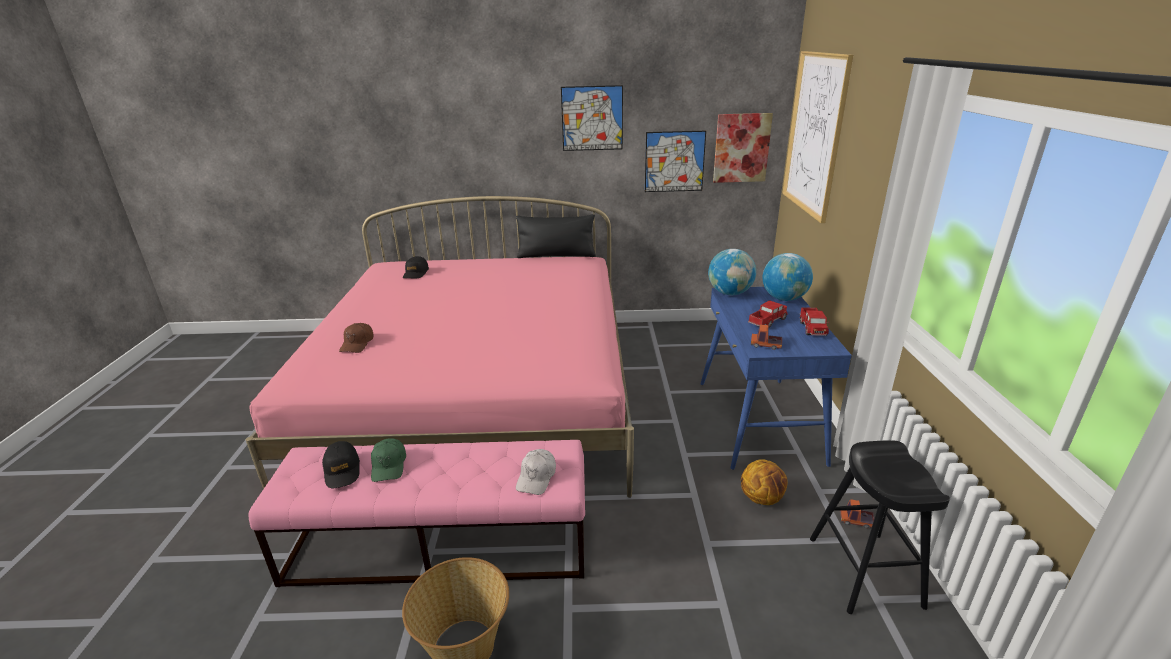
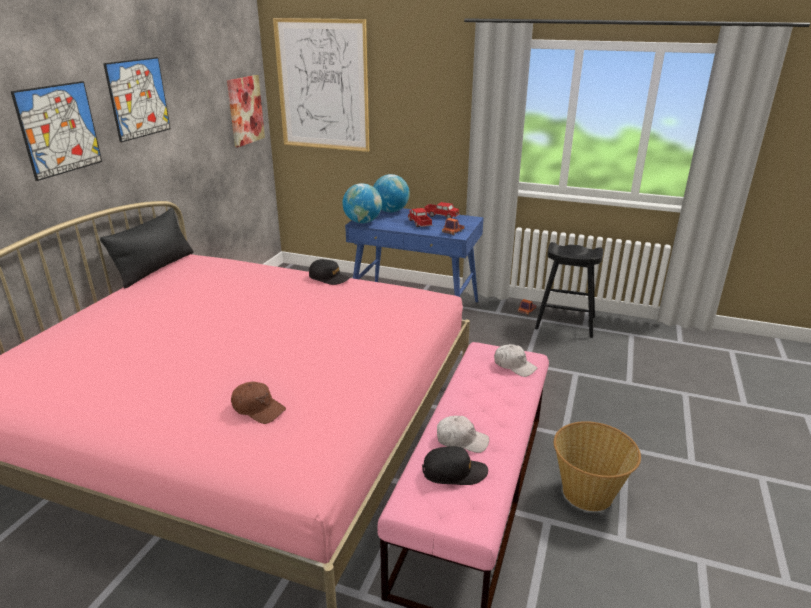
camera: 70 degrees left, 0 degrees up
green cap [371,438,406,482] -> white cap [437,416,489,453]
black cap [403,256,429,278] -> black cap moved to [309,259,350,285]
picture [645,131,706,192] -> picture moved to [10,81,102,181]
basketball [741,459,788,505] -> none

